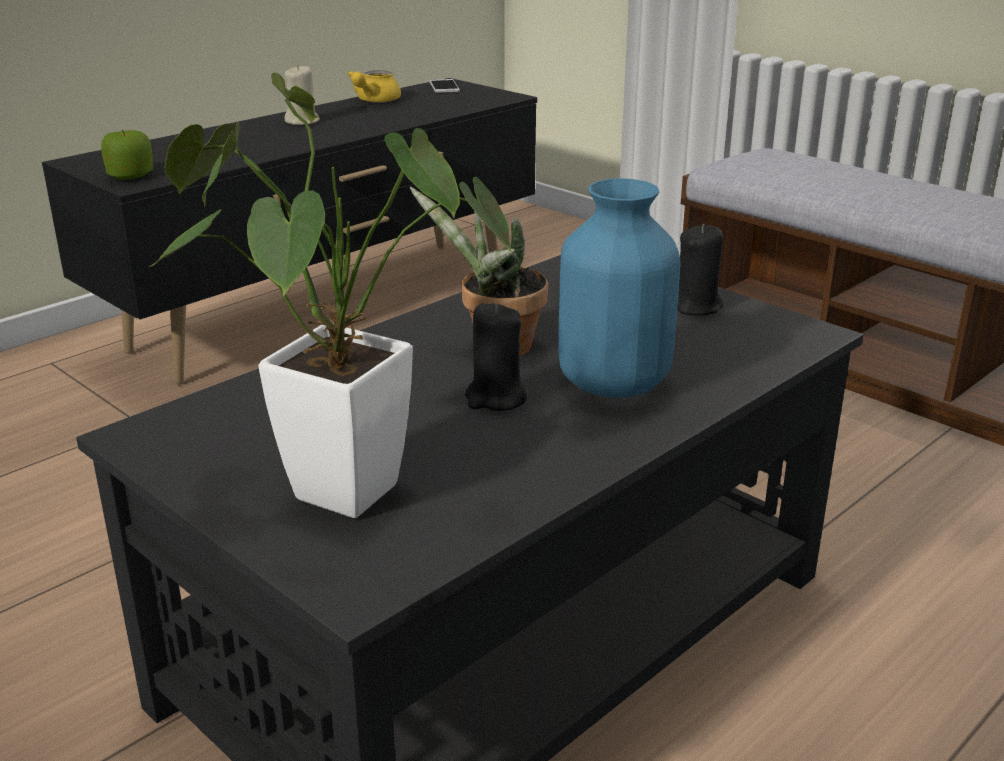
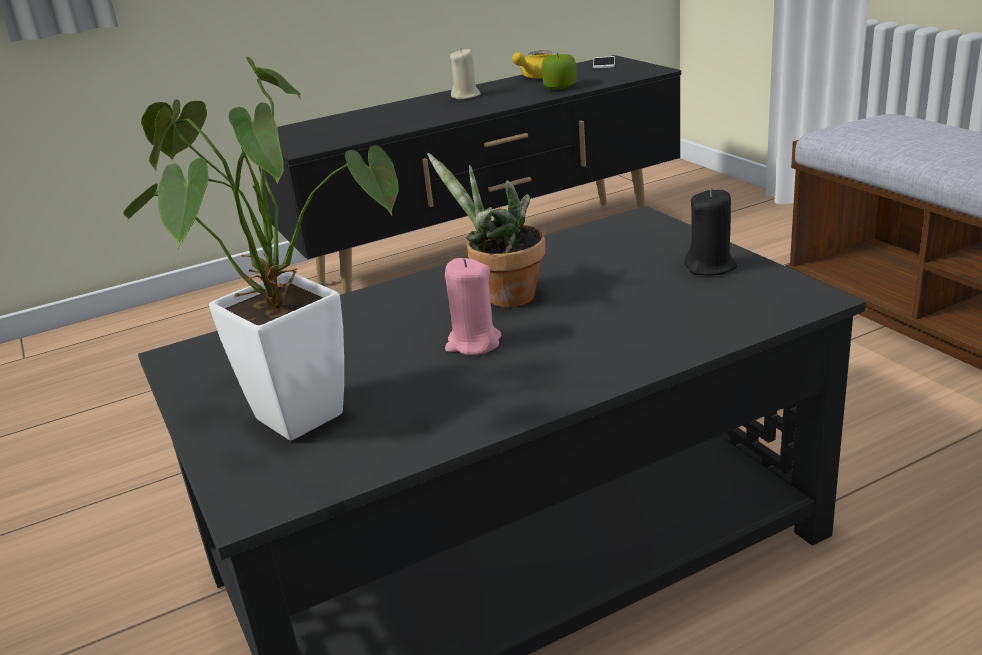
camera: 20 degrees right, 0 degrees up
apple [101,129,153,180] -> apple moved to [542,53,576,90]
black candle [465,303,527,411] -> pink candle [445,258,501,355]
blue vase [558,179,680,397] -> none

